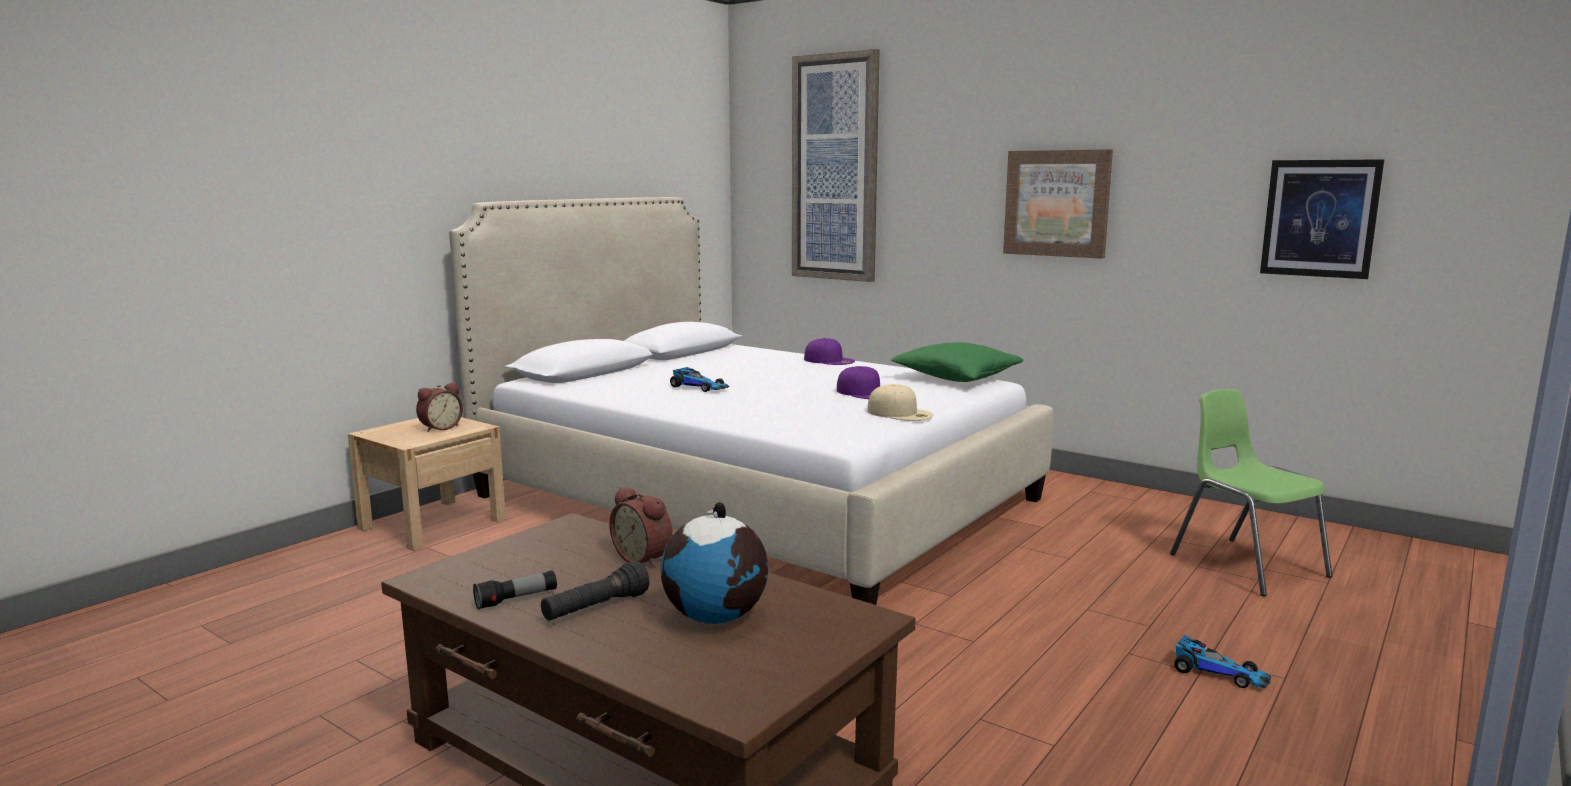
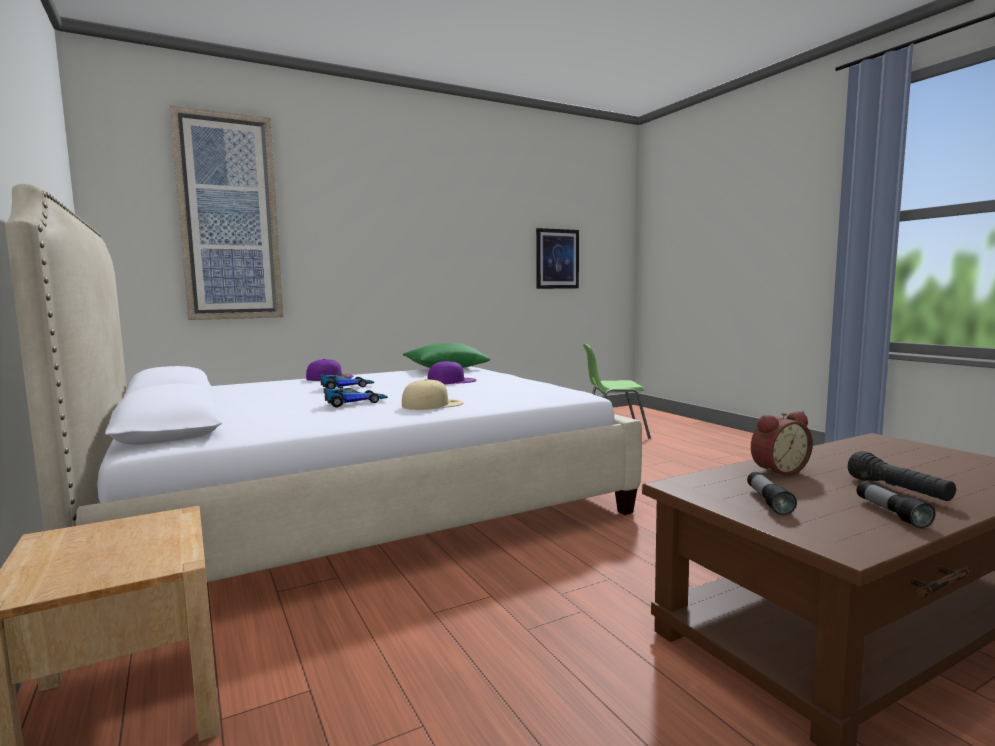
camera: 65 degrees left, 5 degrees down
alarm clock [416,382,463,432] -> none
globe [661,502,768,624] -> none
beige cap [867,384,933,421] -> beige cap moved to [402,379,463,410]
picture [1003,149,1113,259] -> none
toy car [1174,635,1271,688] -> toy car moved to [319,373,374,389]
none -> flashlight [747,472,797,515]

